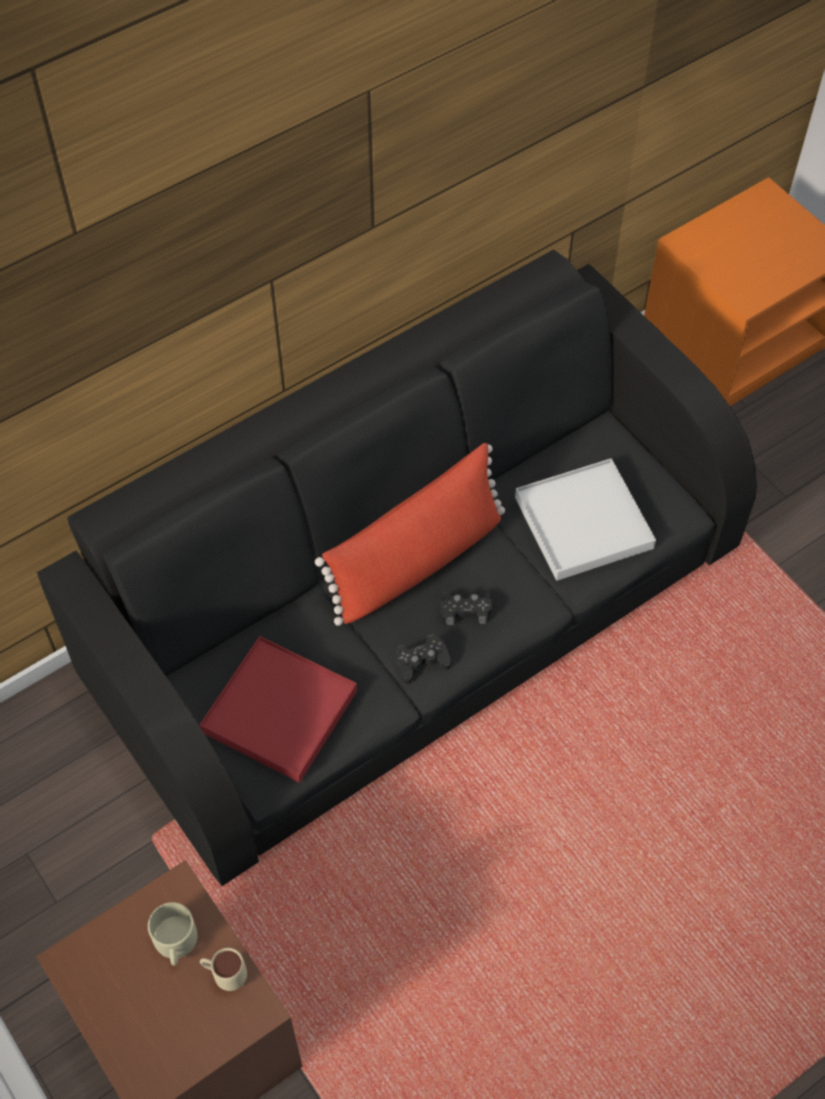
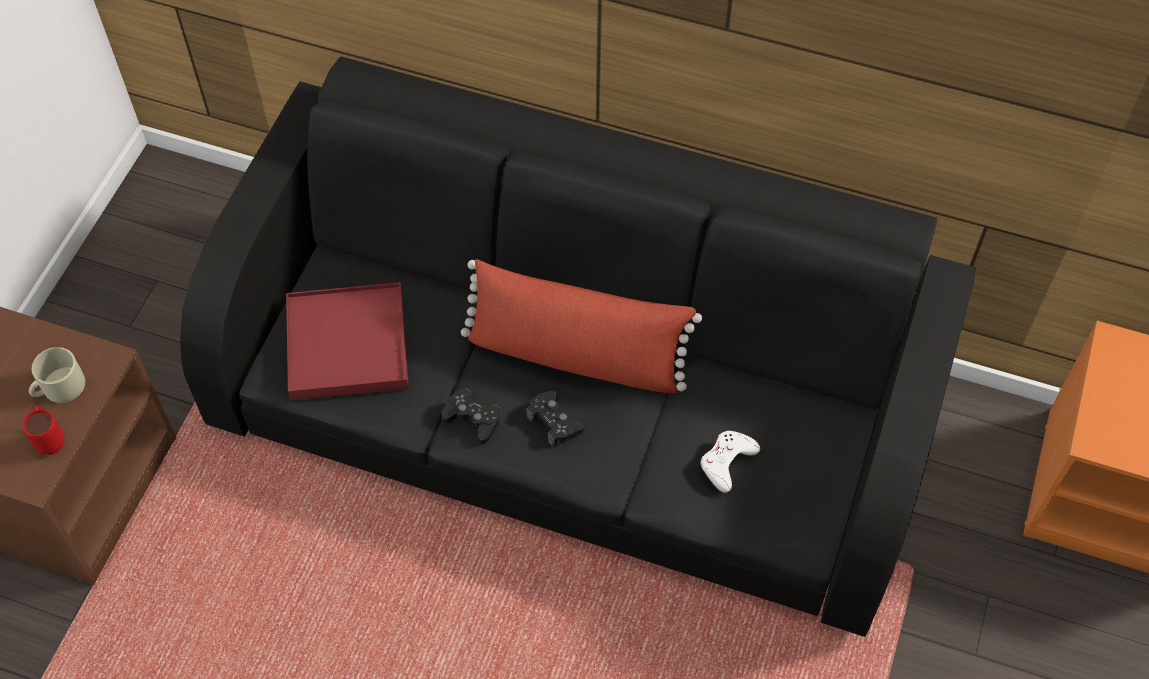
camera: 55 degrees right, 0 degrees up
beige mug [200,948,247,991] -> red mug [23,406,65,455]
white tray [515,458,656,581] -> white game controller [701,431,760,493]

